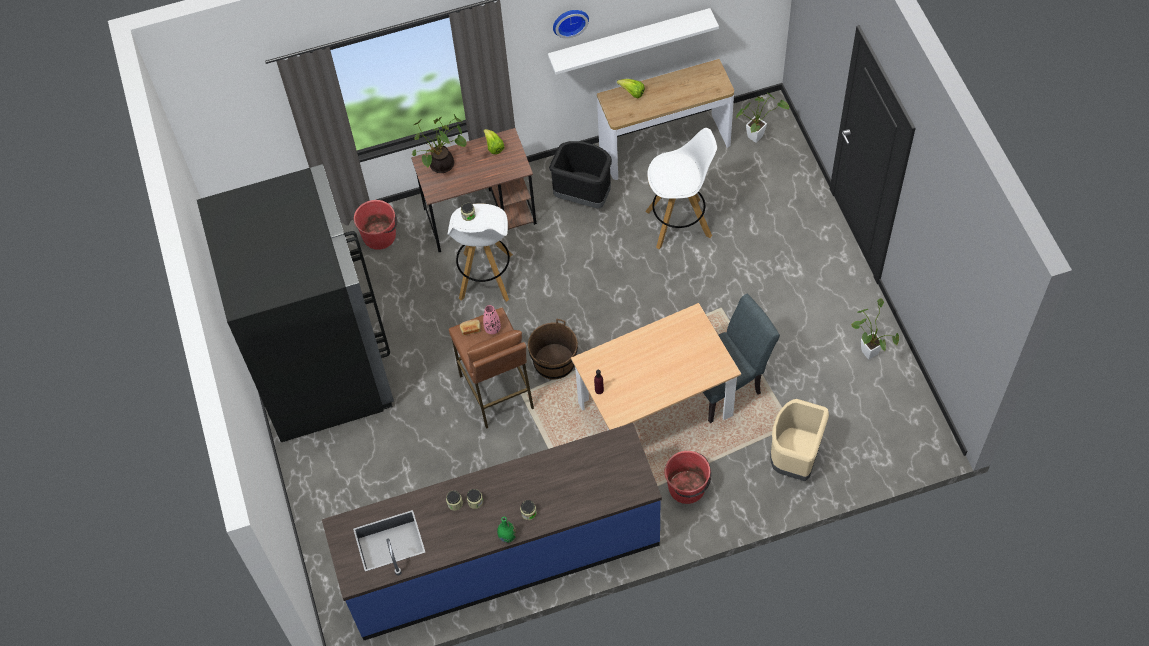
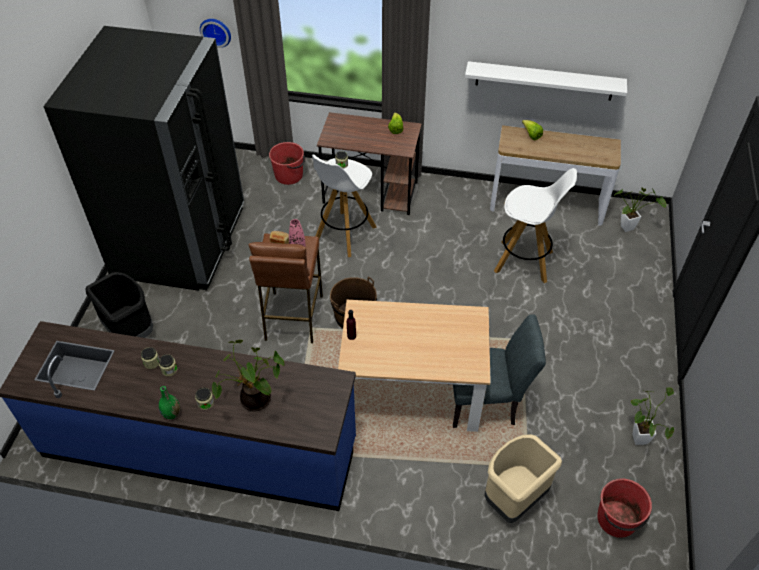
camera: 25 degrees right, 10 degrees down
potted plant [412,114,467,173] -> potted plant moved to [212,340,285,411]
black trash can [549,141,612,208] -> black trash can moved to [85,272,153,338]
wall clock [553,10,589,38] -> wall clock moved to [200,19,231,48]
red bucket [664,451,711,504] -> red bucket moved to [597,478,652,538]

